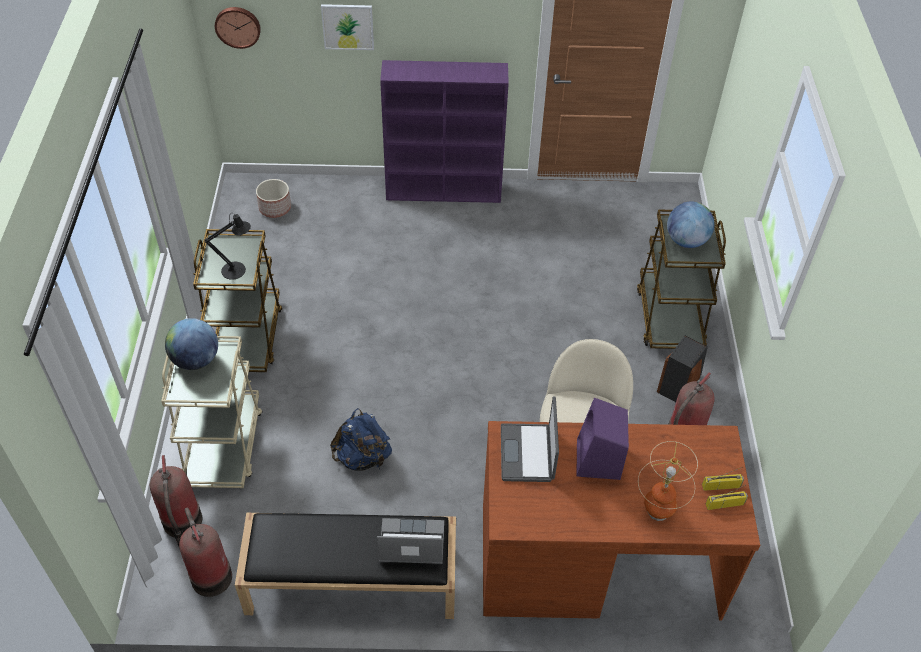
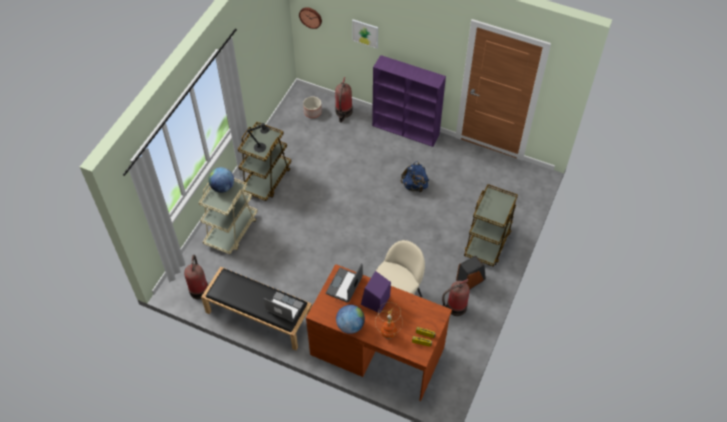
camera: 25 degrees right, 5 degrees up
fire extinguisher [150,455,202,549] -> fire extinguisher moved to [335,77,352,123]
blue backpack [330,408,392,471] -> blue backpack moved to [400,161,429,192]
globe [667,201,715,248] -> globe moved to [336,305,365,334]

